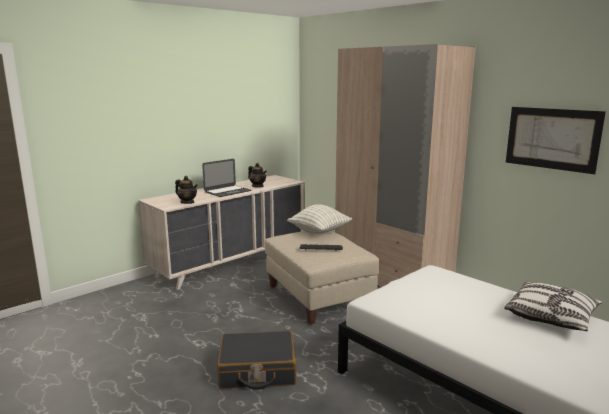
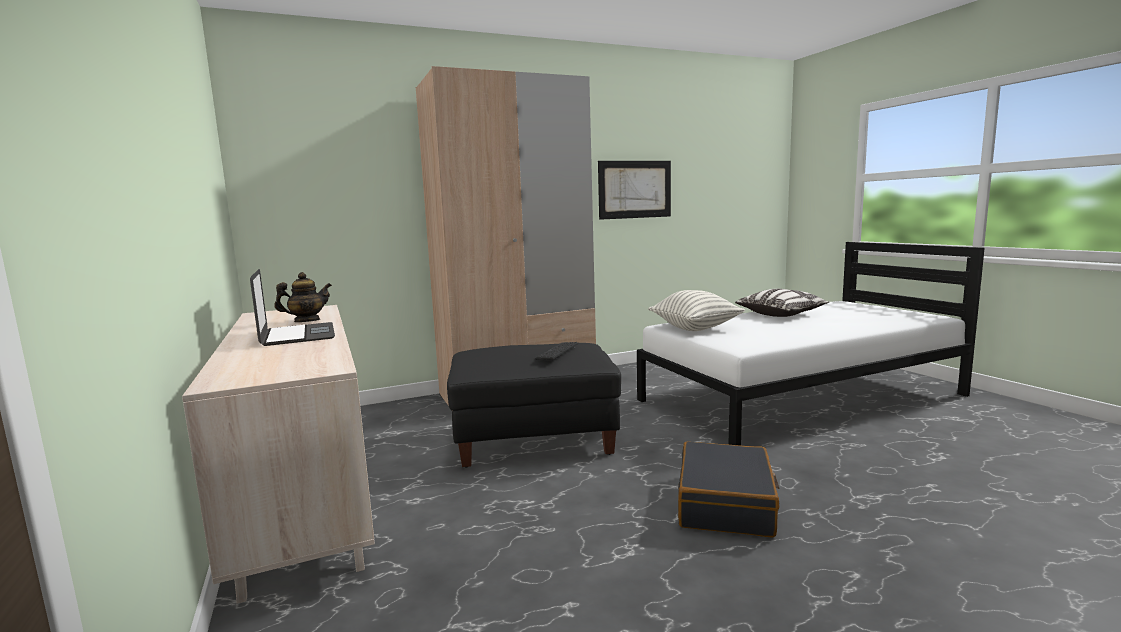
camera: 70 degrees left, 5 degrees down
teapot [175,176,198,204] -> none
beige ottoman [265,231,380,324] -> black ottoman [447,343,621,467]
pillow [287,204,352,234] -> pillow moved to [648,290,745,331]

